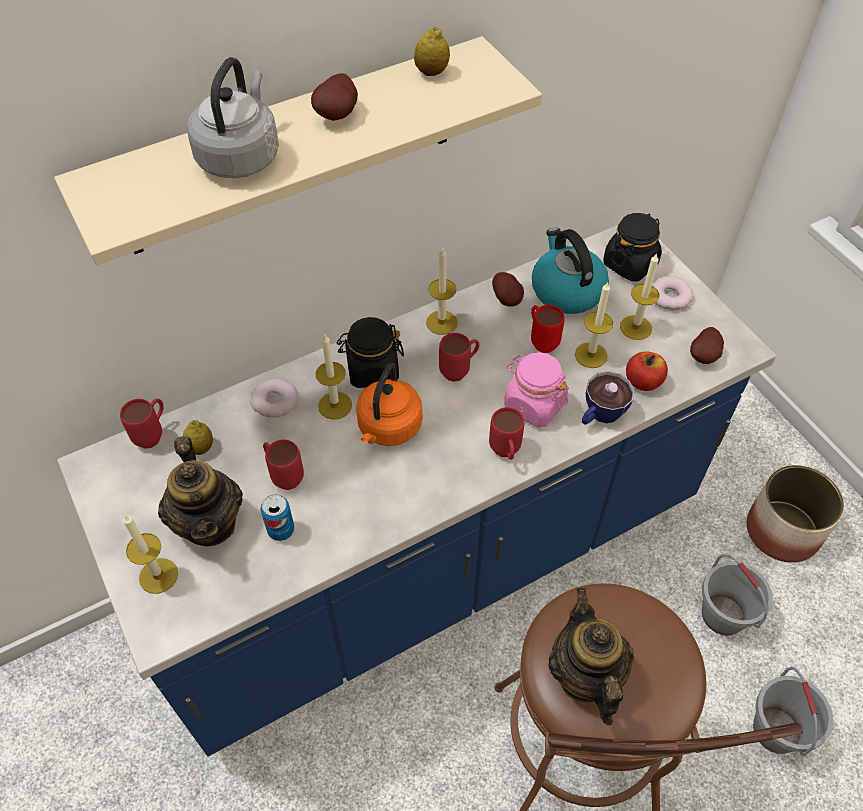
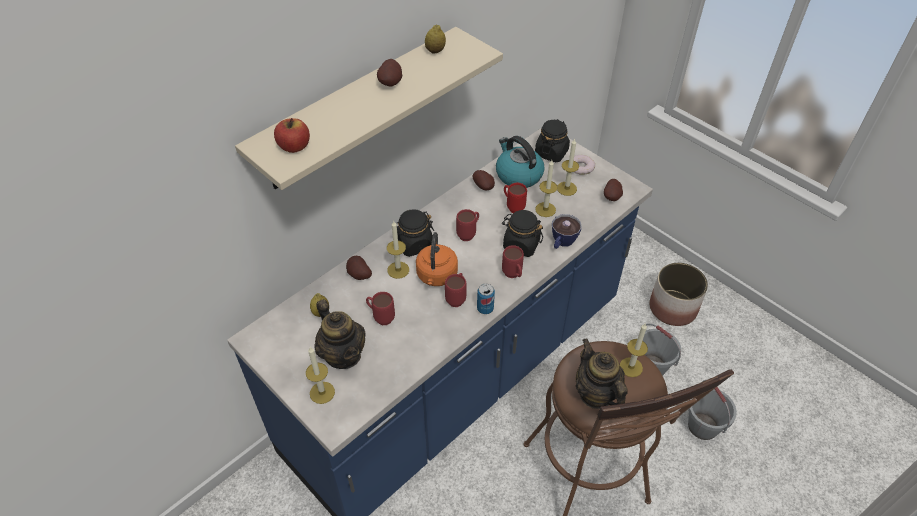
camera: 15 degrees left, 5 degrees down
red mug [120,399,164,449] -> red mug moved to [445,273,466,307]
grey kettle [187,57,279,178] -> none
donut [250,378,297,417] -> potato [346,256,372,280]
can [261,494,295,541] -> can moved to [477,284,495,314]
candle [426,249,458,335] -> candle moved to [620,324,648,377]
pink jar [504,353,569,428] -> black jar [502,210,543,257]
apple [626,351,668,391] -> apple moved to [274,118,310,153]

